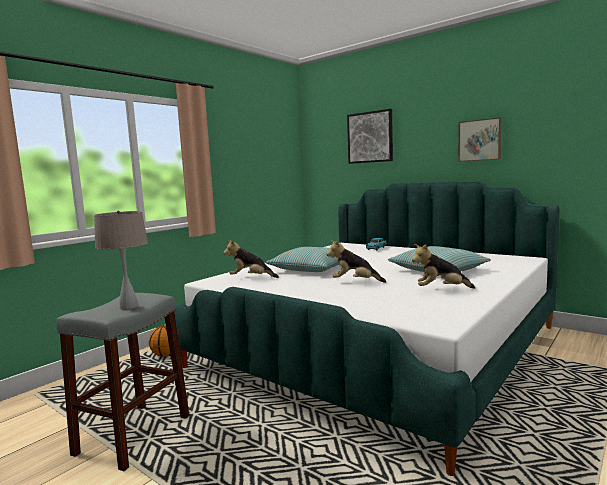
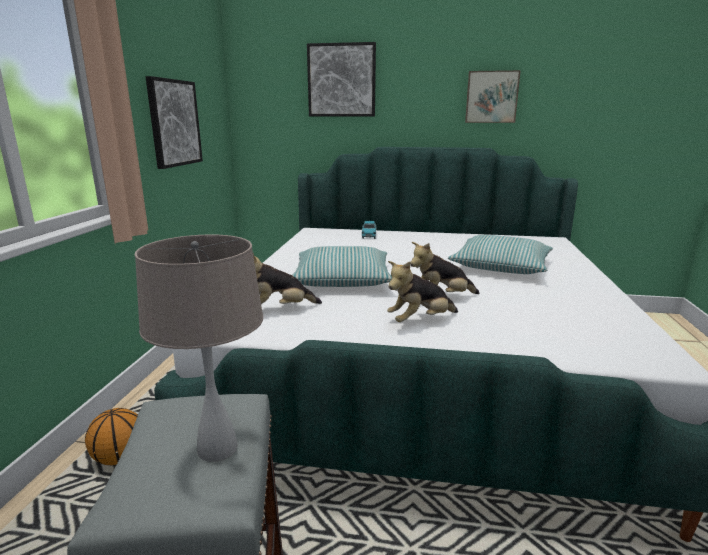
camera: 30 degrees left, 10 degrees up
plush toy [412,244,475,289] -> plush toy moved to [387,261,458,322]
none -> picture [146,76,203,169]

